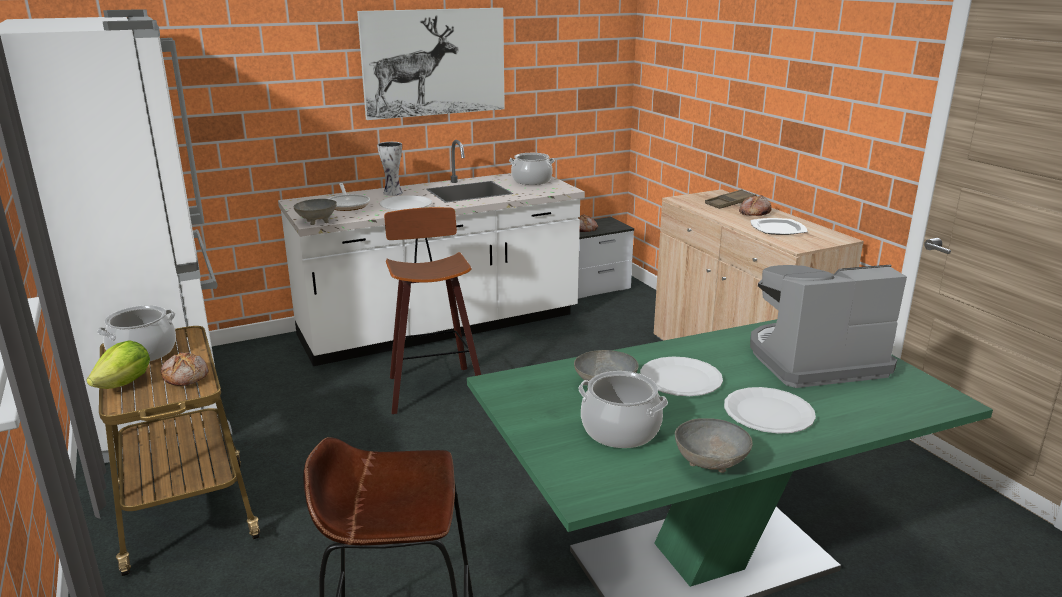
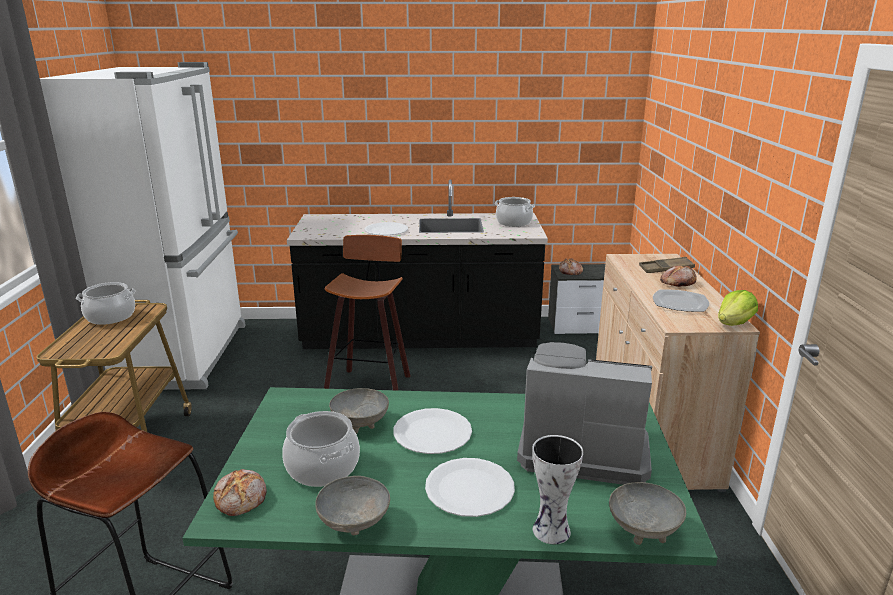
camera: 25 degrees right, 0 degrees up
lettuce [86,340,150,389] -> lettuce moved to [718,290,758,326]
bread [161,352,208,386] -> bread moved to [213,469,267,516]
white counter [278,140,585,366] -> black counter [287,180,548,349]
grey bowl [294,199,337,225] -> grey bowl moved to [609,482,686,545]
frying pan [328,183,370,211] -> none
picture [357,8,505,120] -> none
vase [377,142,403,196] -> vase moved to [532,435,584,544]

